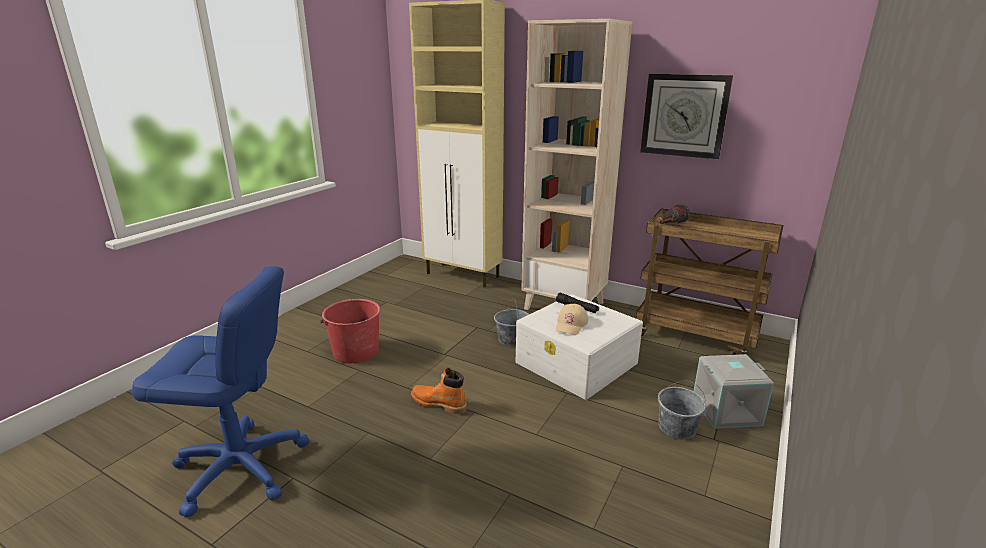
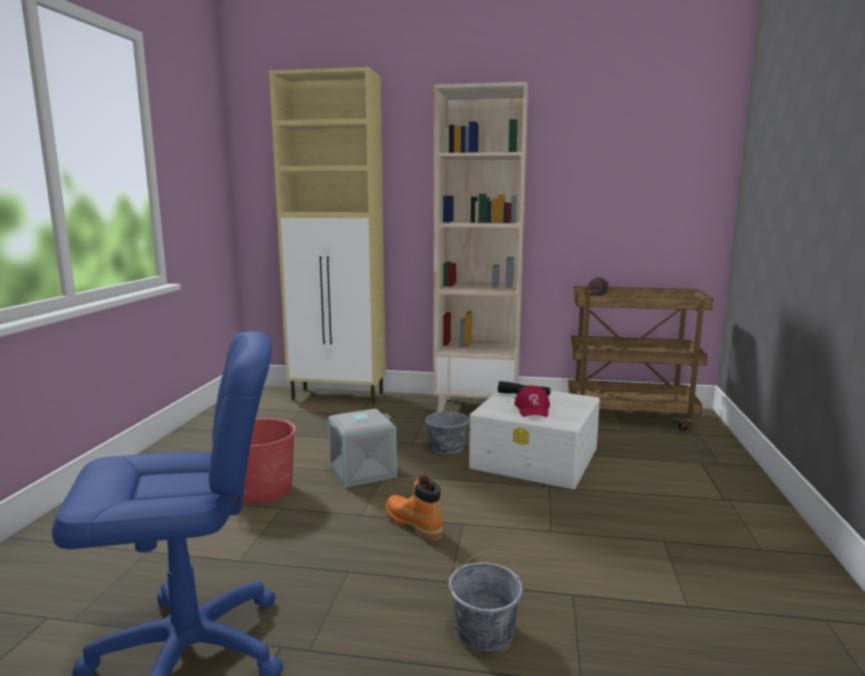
camera: 20 degrees left, 10 degrees down
orange boot [411,367,467,414] -> orange boot turned 45 degrees clockwise [386,475,443,541]
beige cap [556,304,588,335] -> red cap [514,385,550,417]
wall clock [640,73,733,159] -> none
grey bucket [658,380,706,439] -> grey bucket moved to [449,550,523,651]
grey storage box [694,354,774,429] -> grey storage box moved to [328,409,397,487]

